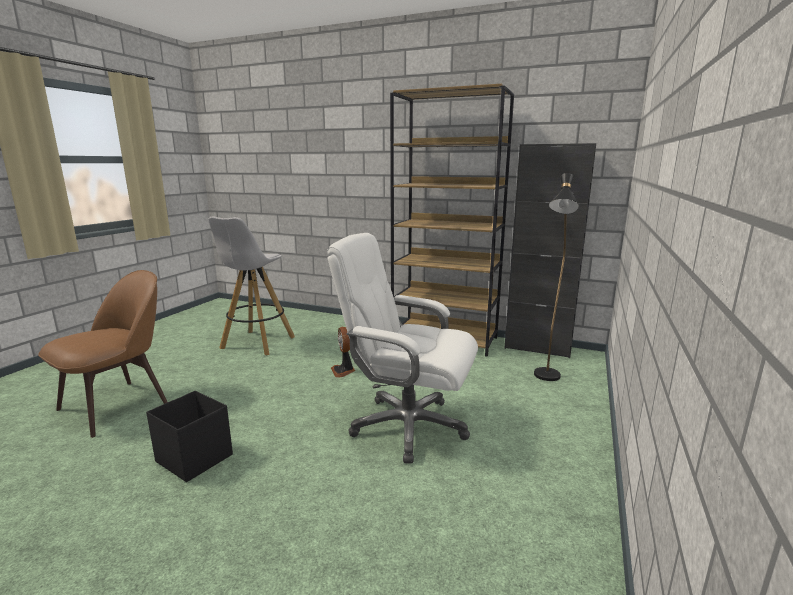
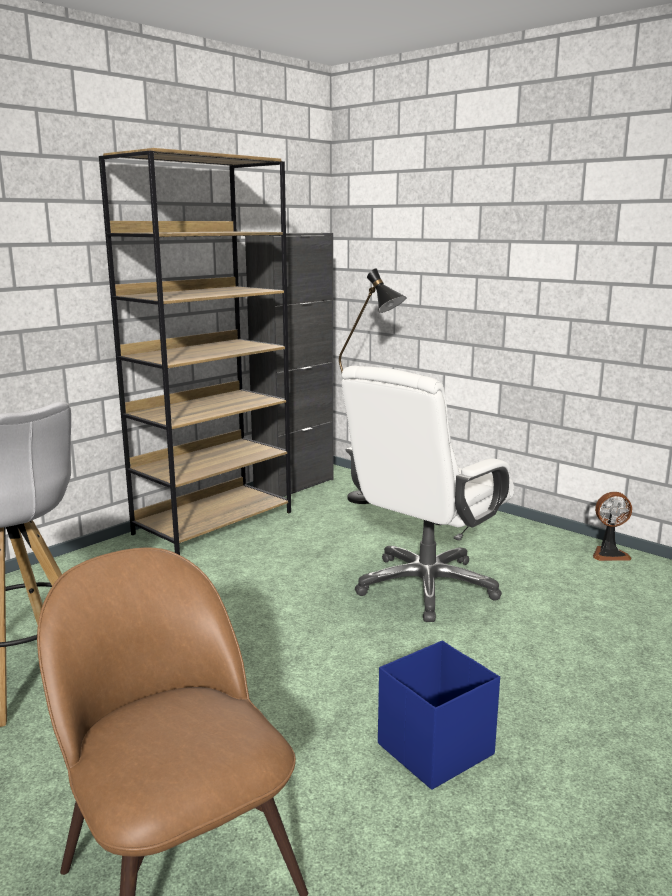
camera: 70 degrees left, 0 degrees up
black storage box [146,391,233,482] -> blue storage box [378,641,500,790]
fan [331,327,355,378] -> fan moved to [593,492,632,561]

